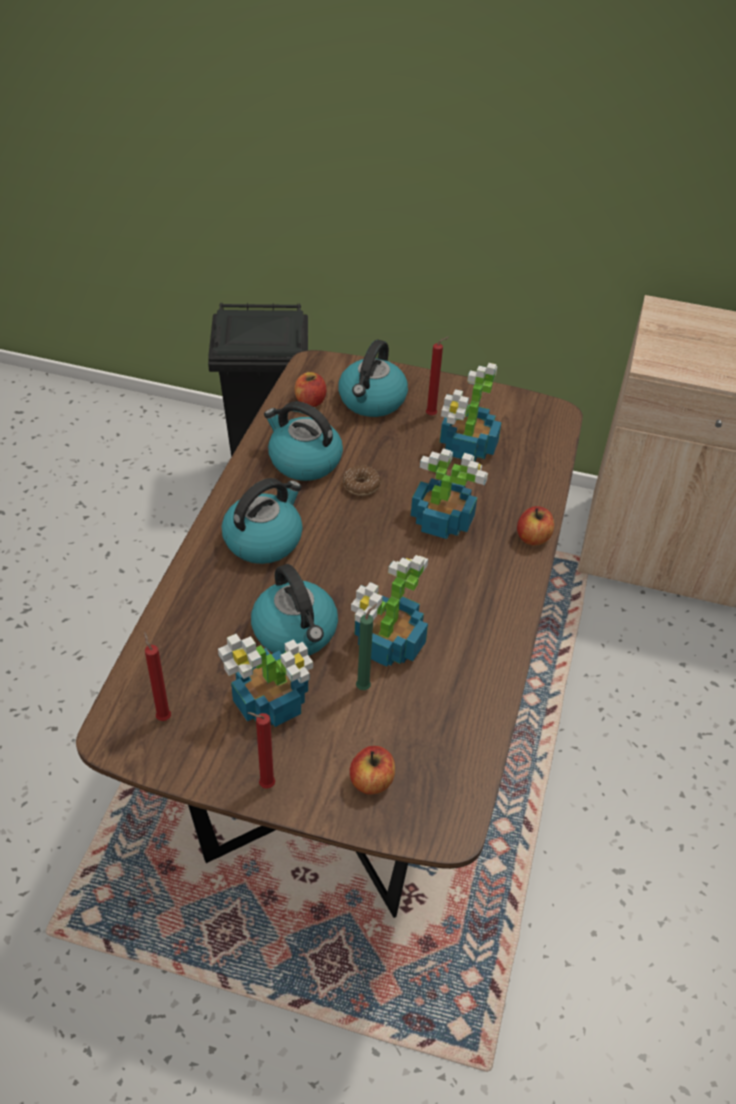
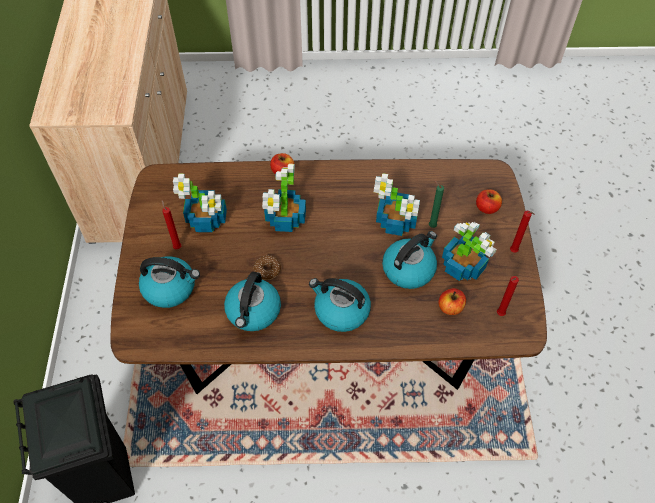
camera: 105 degrees left, 10 degrees up
apple [295,372,326,407] -> apple moved to [439,288,466,315]

